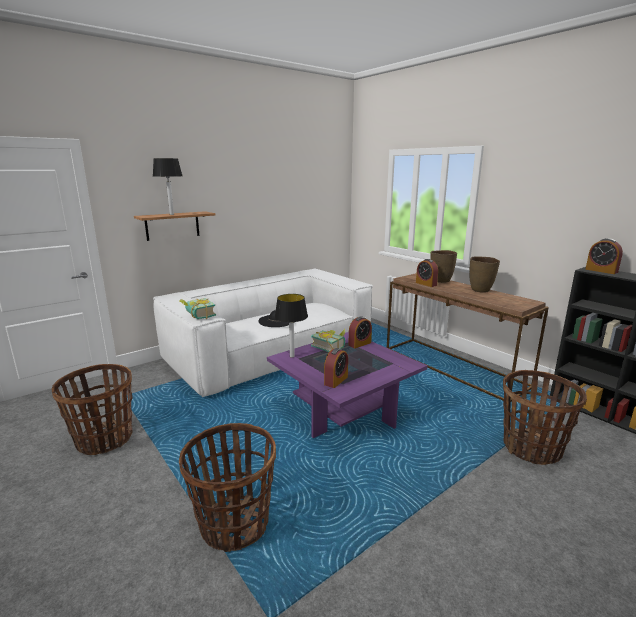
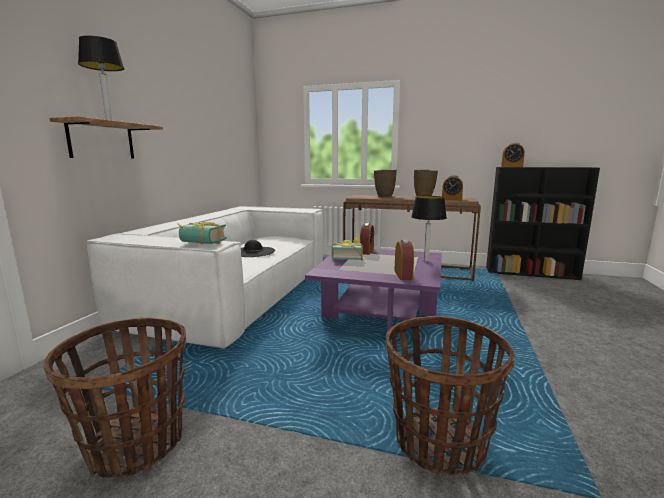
camera: 35 degrees left, 5 degrees down
table lamp [275,294,308,358] -> table lamp moved to [411,196,447,262]
alarm clock [416,259,438,287] -> alarm clock moved to [442,175,463,200]
basket [503,370,587,465] -> none

